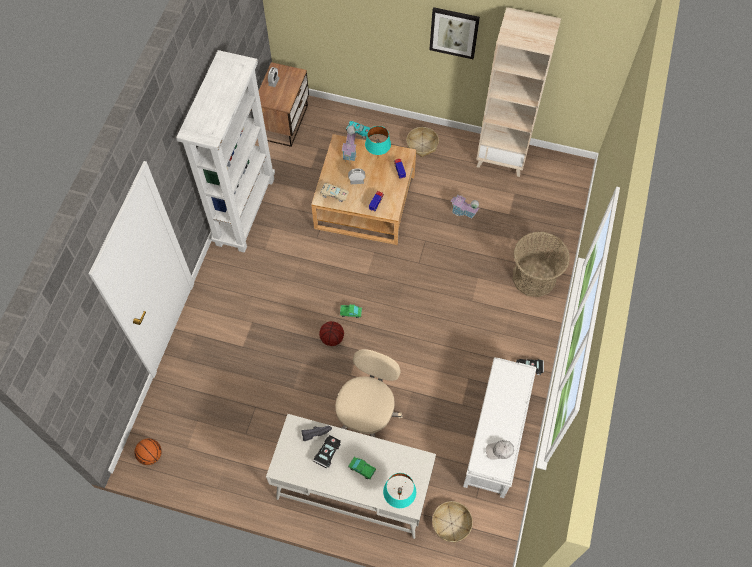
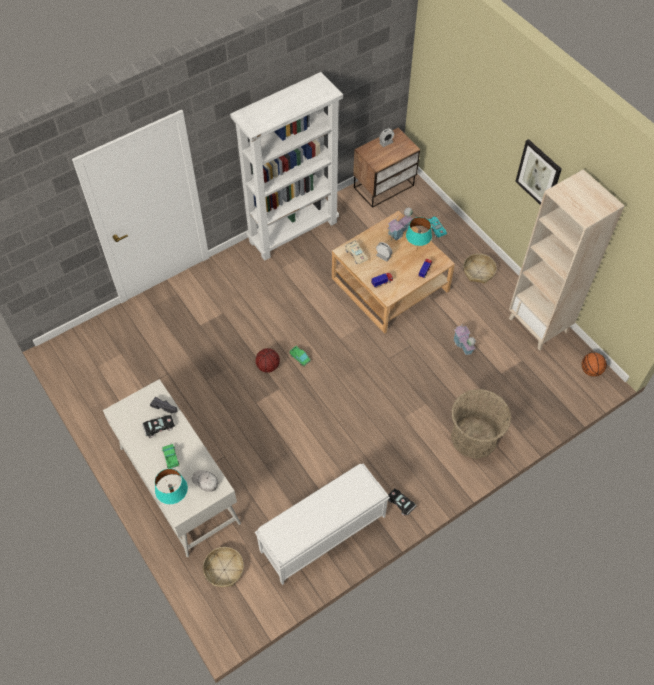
camera: 40 degrees right, 5 degrees down
basketball [134,438,162,465] -> basketball moved to [582,353,607,377]
beige office chair [335,349,402,438] -> none
white cap [486,440,514,460] -> white cap moved to [192,470,219,492]

